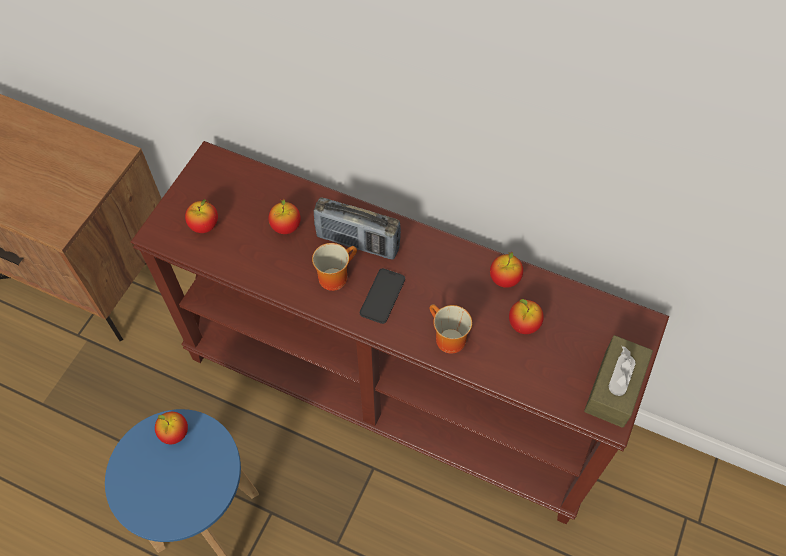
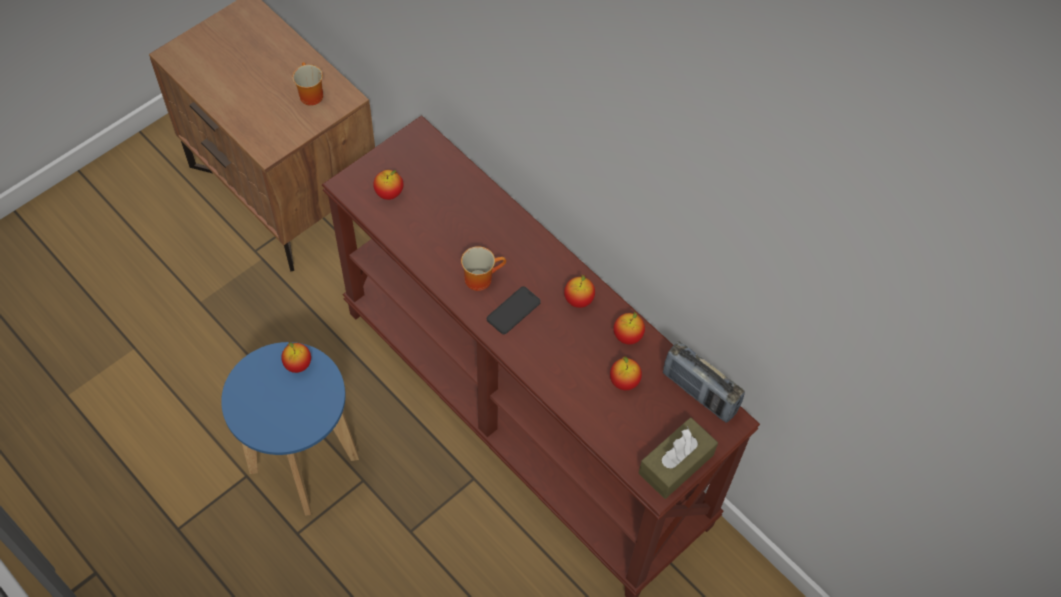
camera: 20 degrees right, 0 degrees up
apple [268,198,301,234] -> apple moved to [564,275,595,308]
radio [314,197,401,260] -> radio moved to [663,341,745,423]
mug [430,304,472,354] -> mug moved to [293,62,323,106]

